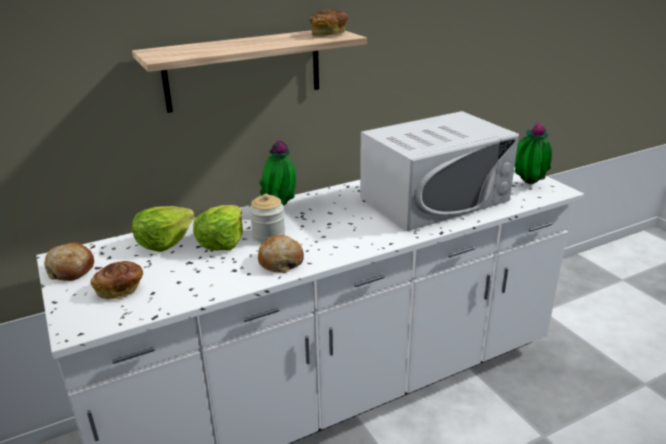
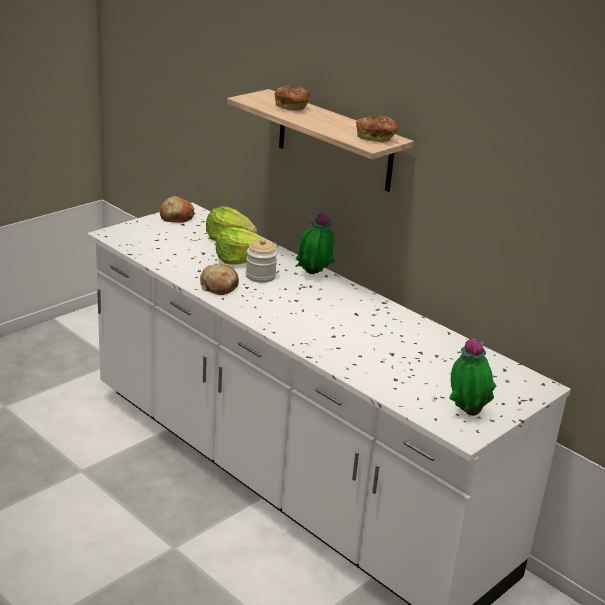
camera: 70 degrees right, 0 degrees up
bread [90,261,143,300] -> bread moved to [274,86,310,111]
white microwave [360,111,519,231] -> none

